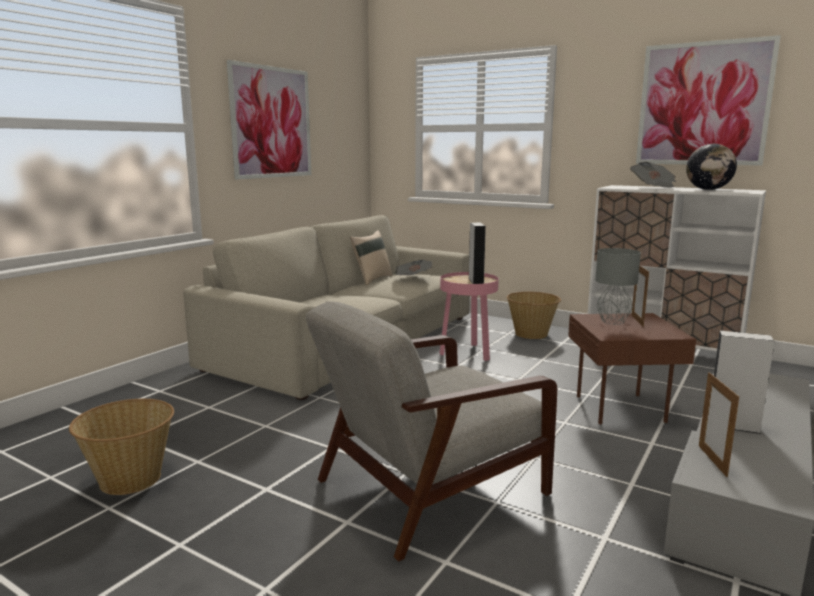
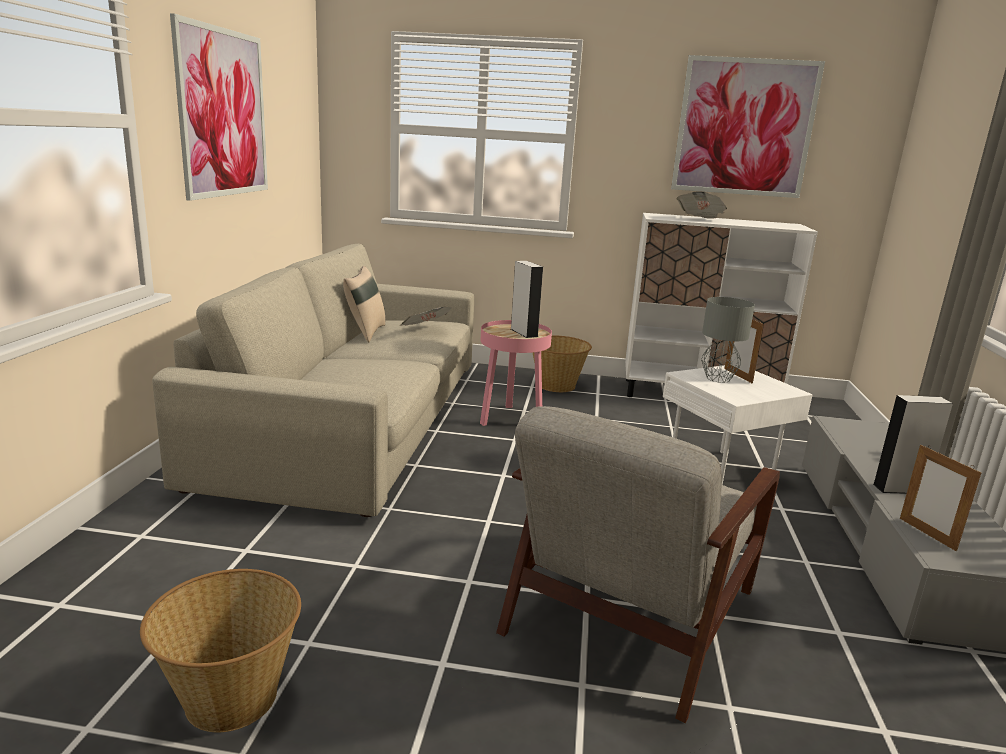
camera: 25 degrees left, 5 degrees up
brown side table [568,313,696,424] -> white side table [663,365,812,485]
globe [686,144,737,190] -> none

